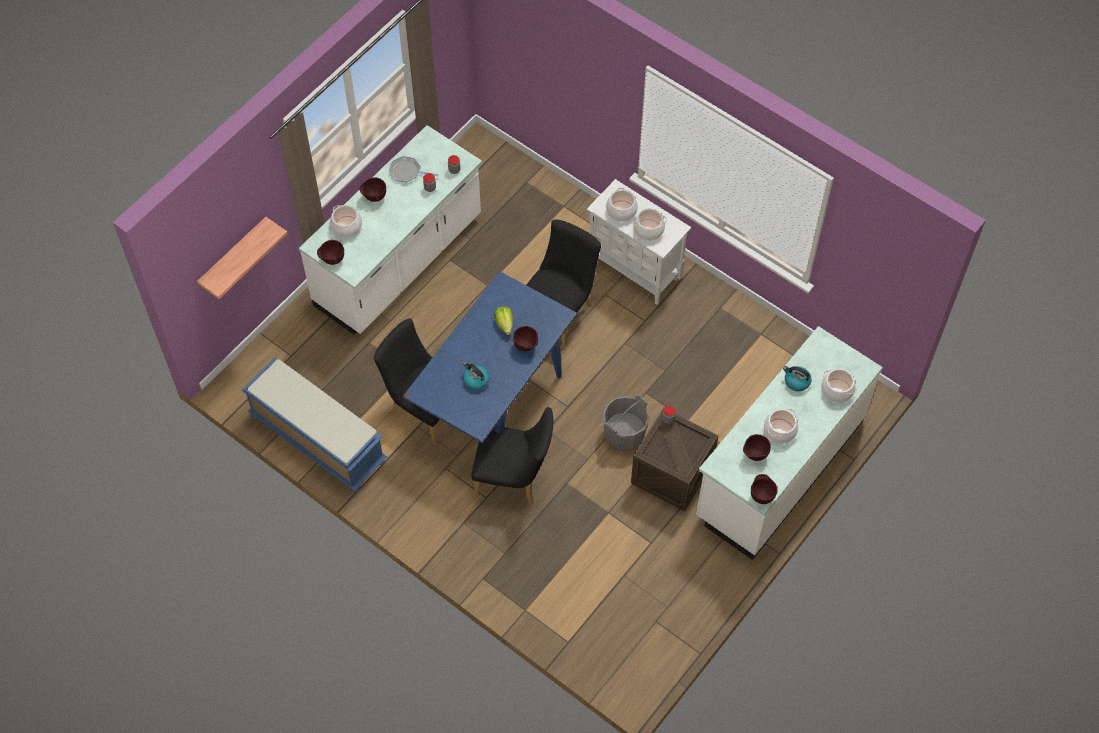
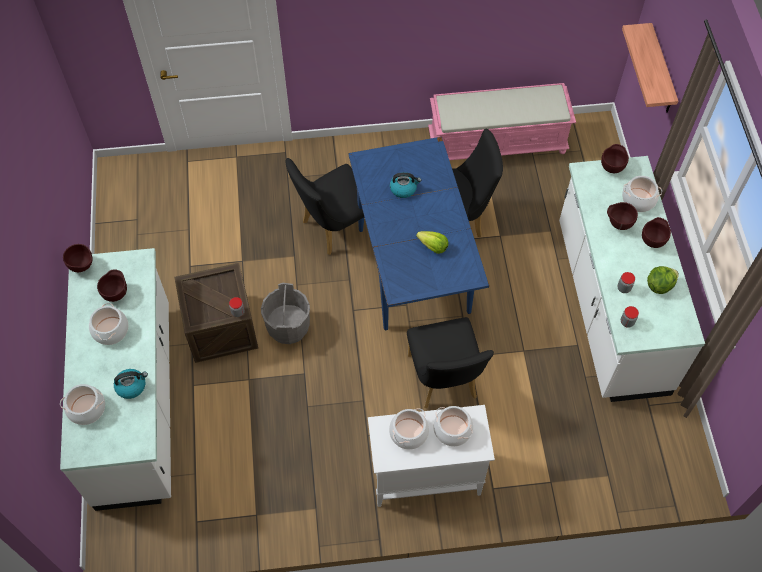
camera: 135 degrees right, 0 degrees up
blue bench [241,357,387,493] -> pink bench [428,83,576,160]
frying pan [389,156,439,182] -> lettuce [647,266,679,294]
brown bowl [513,326,538,351] -> brown bowl moved to [607,202,638,230]

